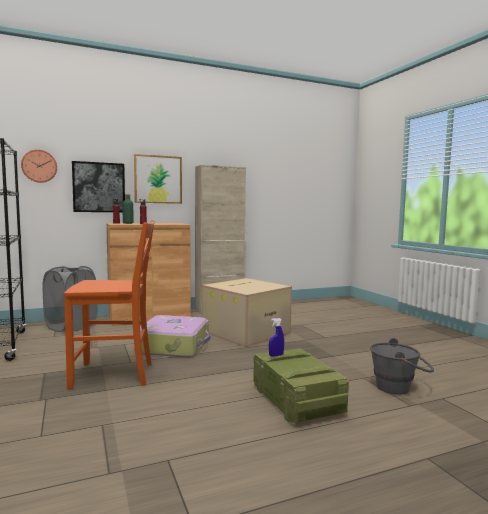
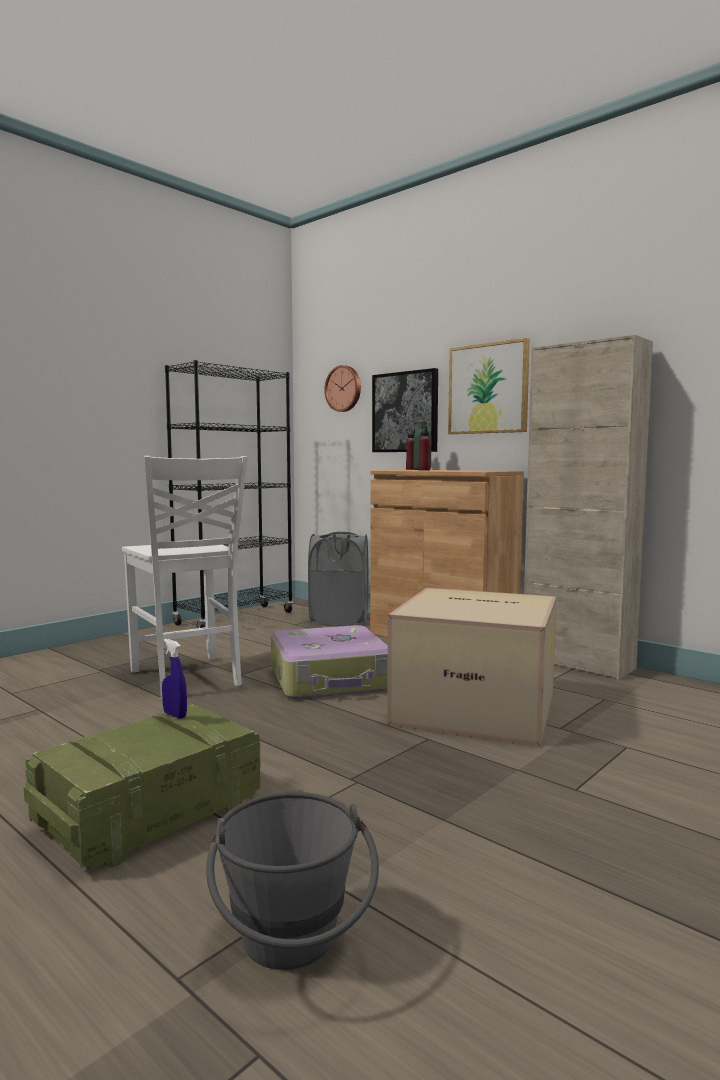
camera: 65 degrees right, 0 degrees up
orange chair [64,220,154,390] -> white chair [122,456,248,700]

